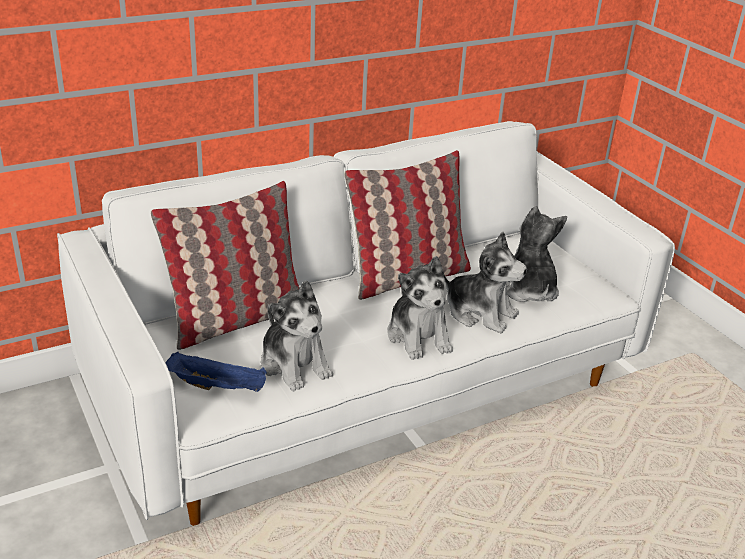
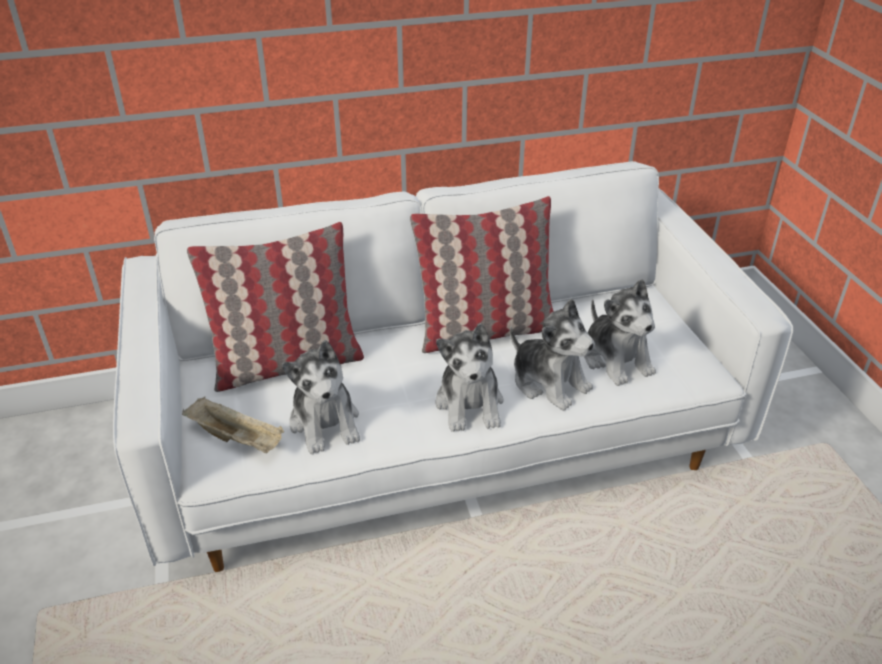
camera: 15 degrees right, 5 degrees up
blue tray [166,352,267,392] -> beige tray [182,397,284,453]
plush toy [507,206,567,302] -> plush toy turned 150 degrees clockwise [584,279,656,386]

